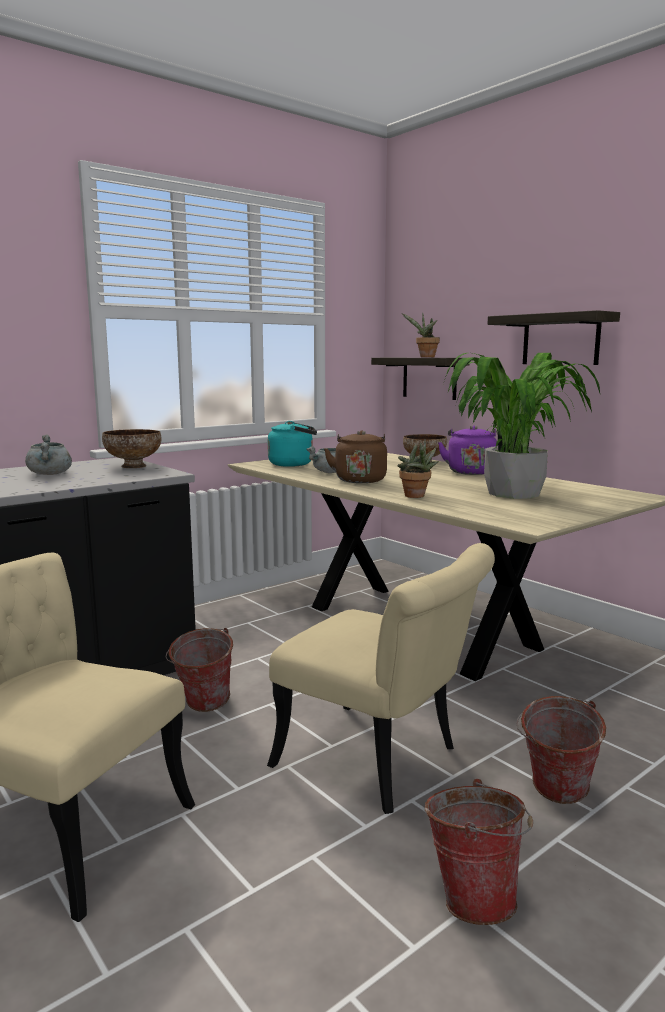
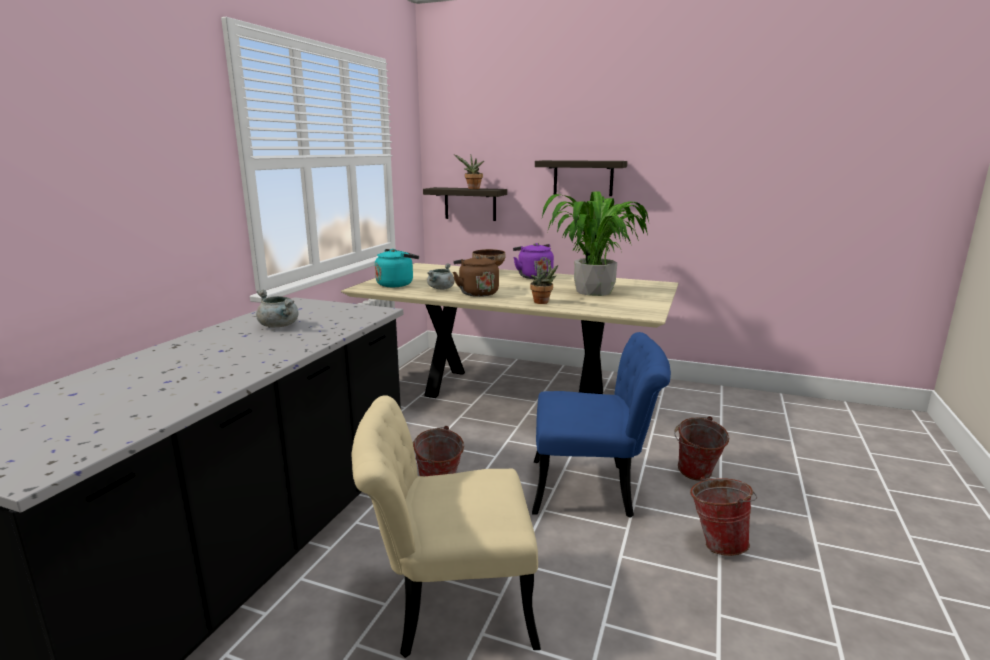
camera: 30 degrees left, 5 degrees up
bowl [102,429,162,468] -> none
beige chair [267,543,495,814] -> blue chair [532,332,671,518]

